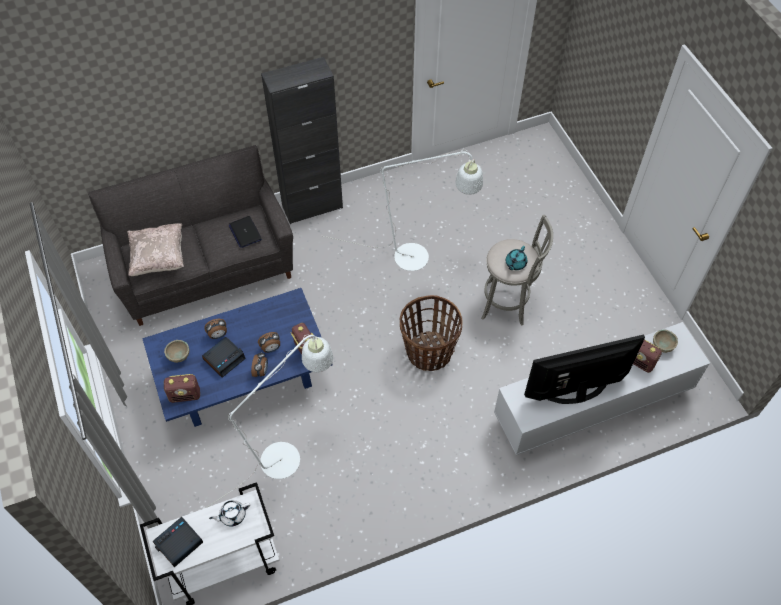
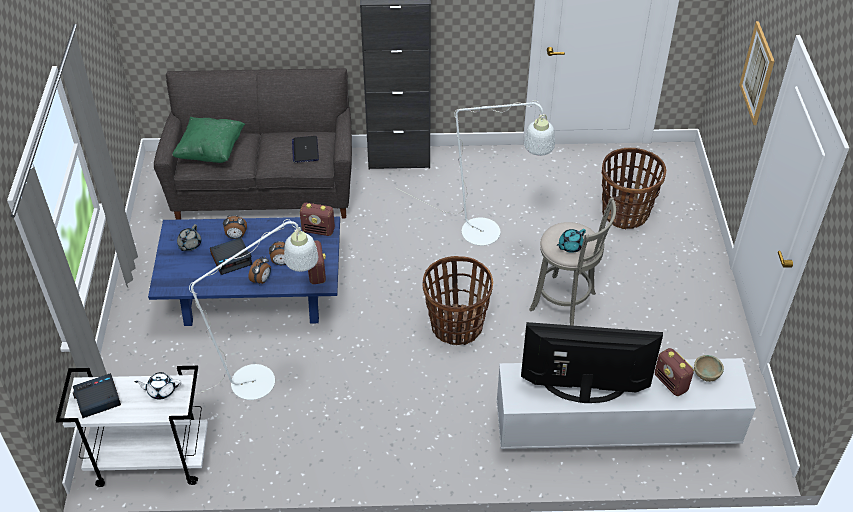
camera: 20 degrees right, 10 degrees down
beige pillow [127,223,184,276] -> green pillow [172,117,245,163]
beige bowl [164,340,189,363] -> grey teapot [177,224,201,251]
radio [164,374,200,403] -> radio moved to [300,203,335,236]
none -> basket [601,148,666,229]
none -> picture [739,21,774,125]

